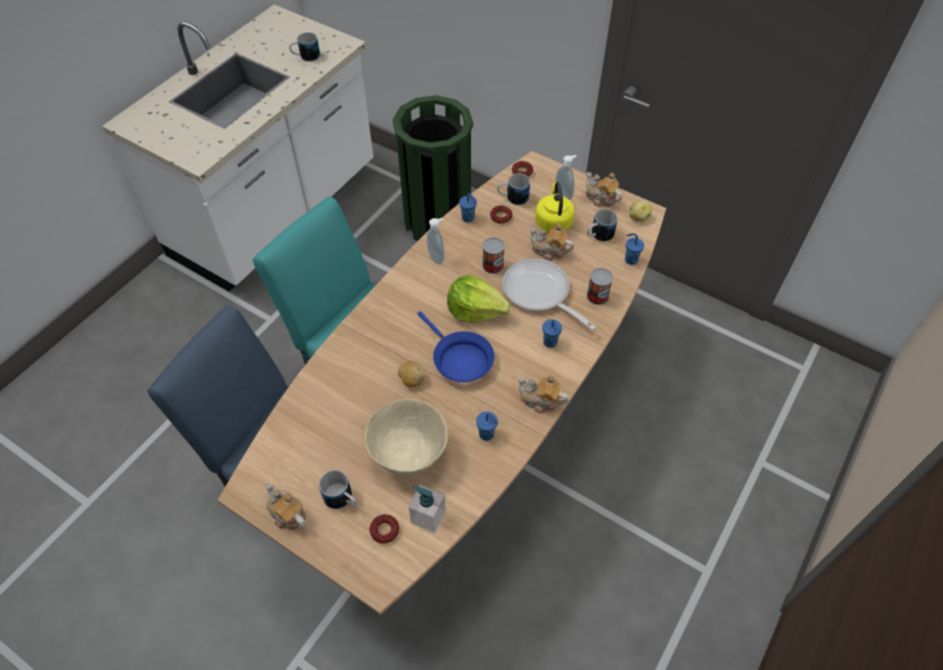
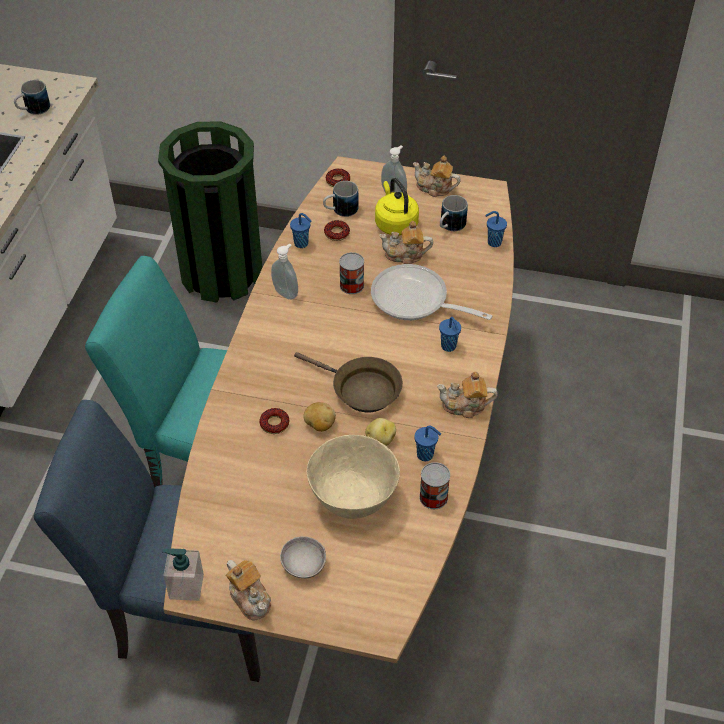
camera: 20 degrees left, 5 degrees down
teapot [265,482,306,530] -> teapot turned 150 degrees counterclockwise [226,560,271,621]
mug [319,470,357,509] -> grey bowl [280,536,326,578]
donut [370,514,399,544] -> donut moved to [259,408,289,434]
soap dispenser [408,484,446,533] -> soap dispenser moved to [162,549,204,601]
blue frying pan [417,311,494,382] -> brown frying pan [294,352,403,413]
lettuce [447,275,511,323] -> none
can [587,268,613,305] -> can moved to [419,462,450,509]
potato [629,200,652,221] -> potato moved to [365,418,396,446]

